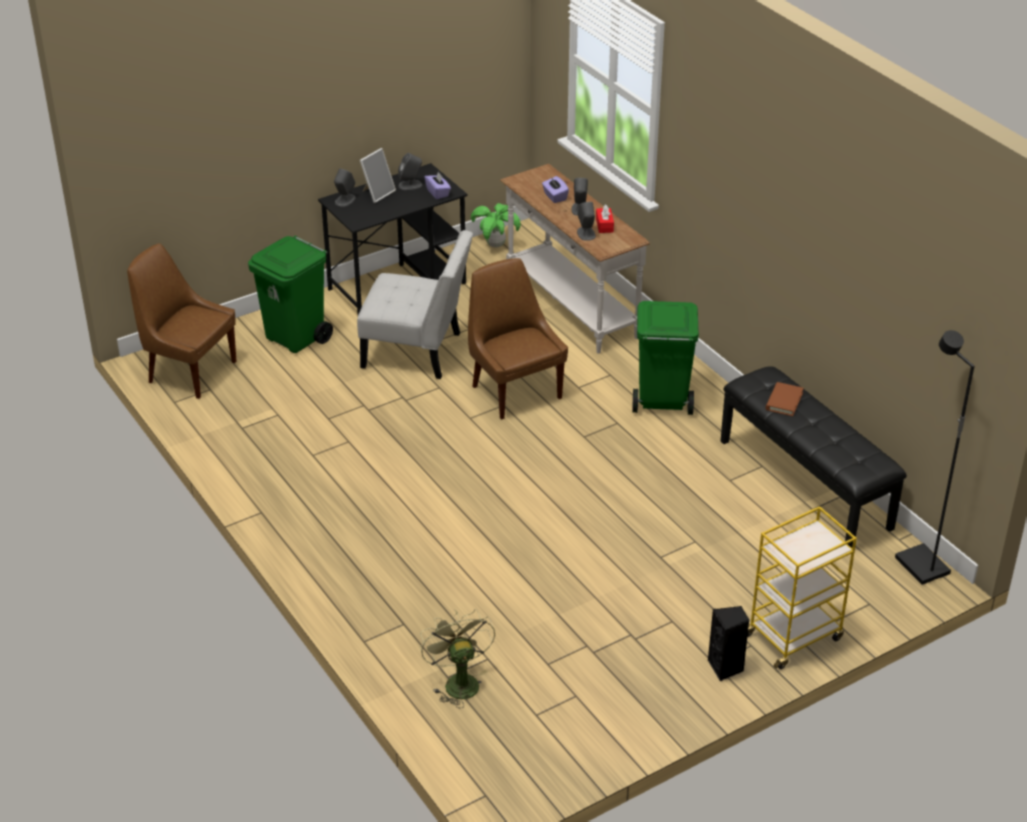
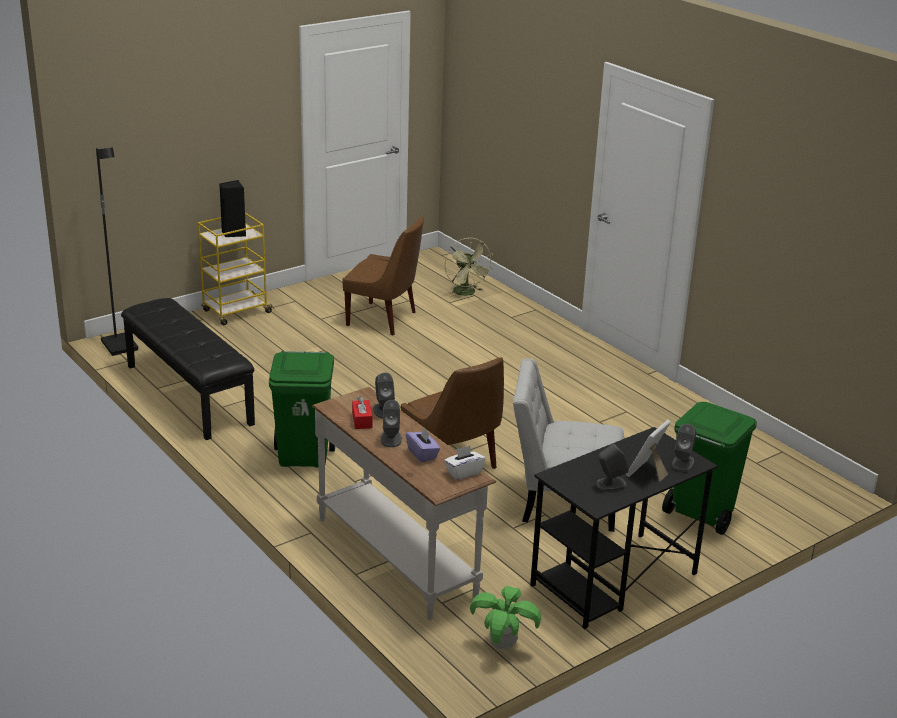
camera: 175 degrees right, 10 degrees down
brown chair [127,243,237,399] -> brown chair moved to [343,216,424,335]
purple tissue box [424,172,451,199] -> none
black speaker [708,606,749,681] -> black speaker moved to [219,180,246,237]
brown book [766,382,804,416] -> none
none -> white tissue box [444,446,485,480]

